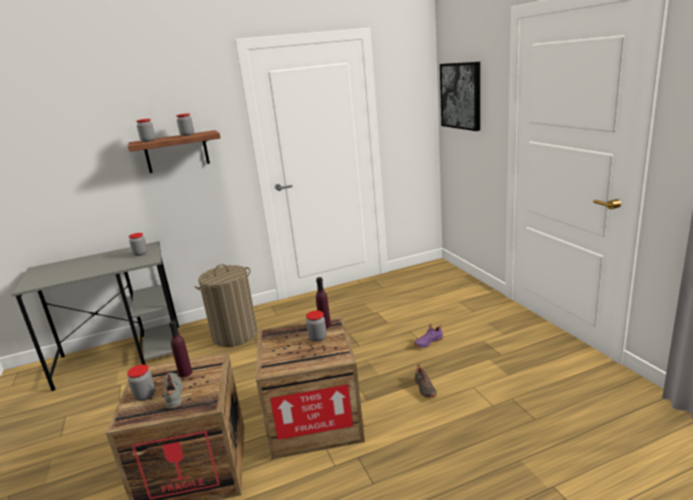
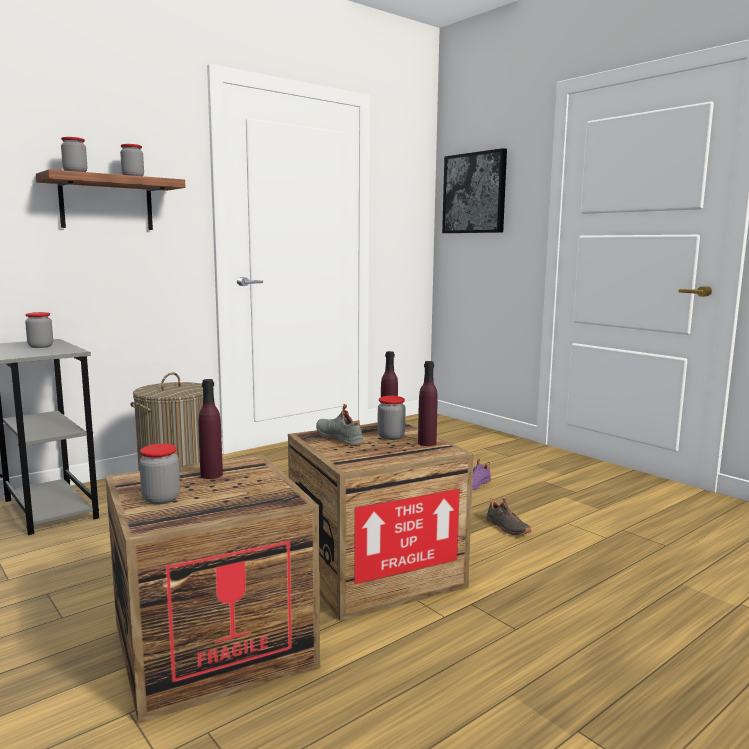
camera: 20 degrees left, 10 degrees down
grey shoe [163,373,183,409] -> grey shoe moved to [316,404,364,446]
none -> purple bottle [418,361,438,446]

